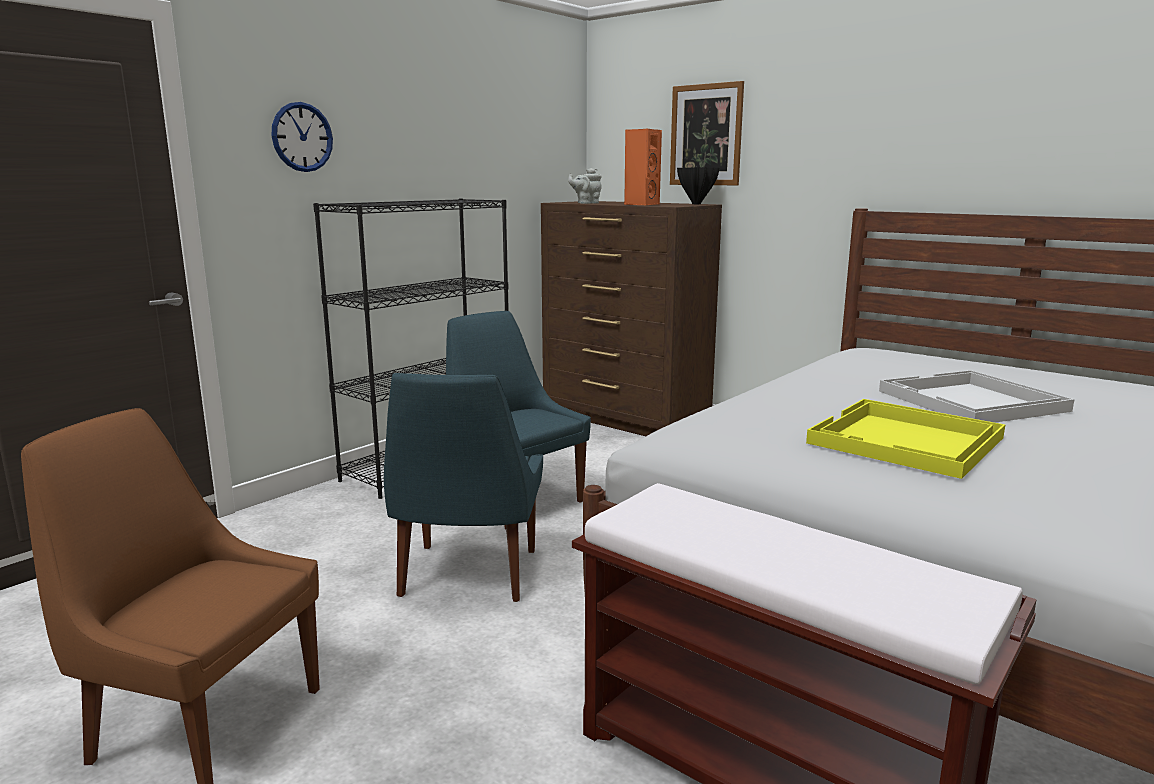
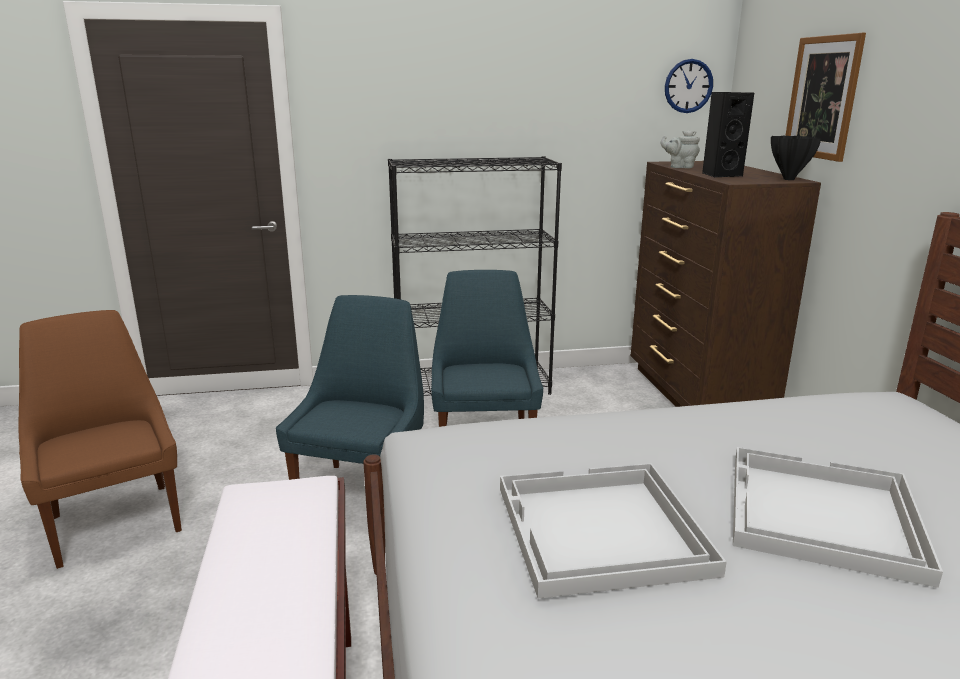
camera: 40 degrees right, 5 degrees up
wall clock [272,102,333,172] -> wall clock moved to [665,59,713,113]
blue chair [384,373,543,602] -> blue chair turned 150 degrees clockwise [276,295,424,480]
orange speaker [624,129,662,205] -> black speaker [702,92,754,177]
yellow tray [806,399,1005,479] -> white tray [500,463,727,599]

